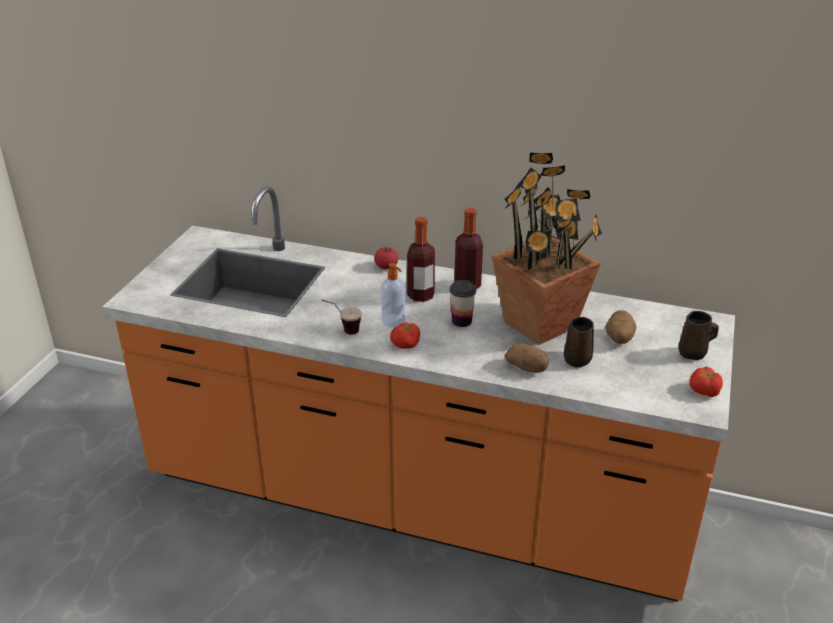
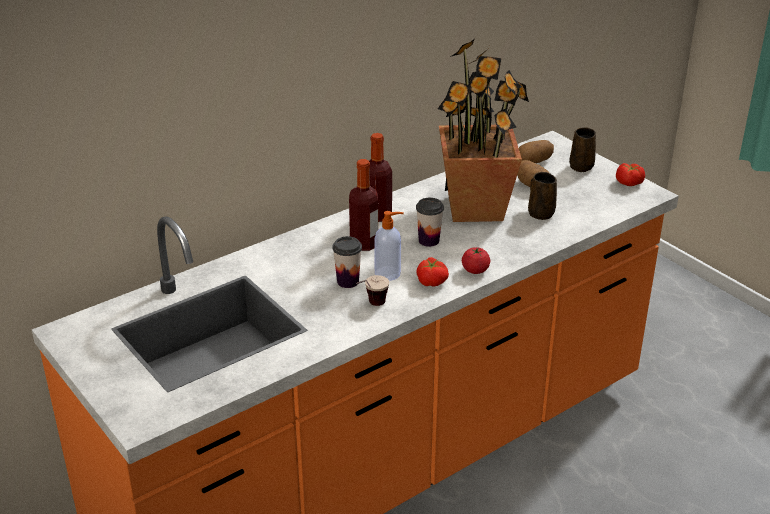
camera: 55 degrees left, 0 degrees up
tomato [374,247,398,269] -> tomato moved to [462,247,490,274]
potato [505,343,549,373] -> potato moved to [519,140,554,163]
none -> cup [332,236,362,288]

